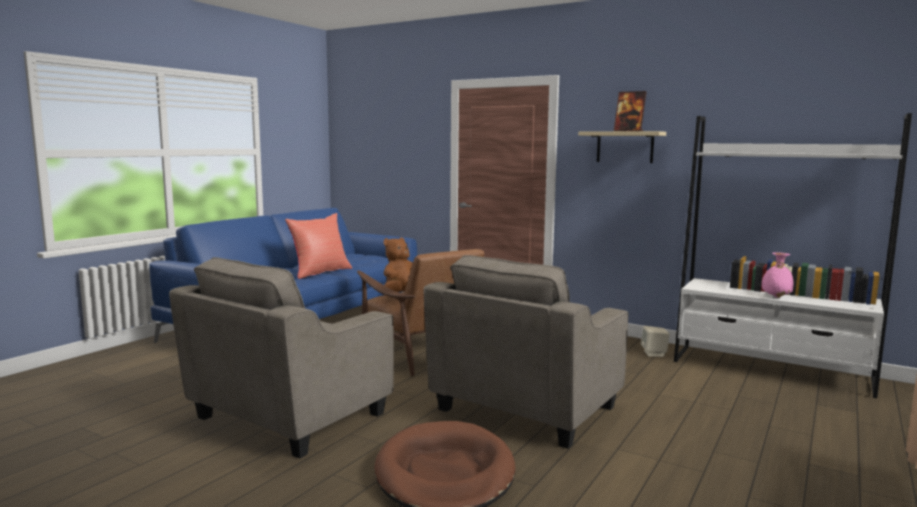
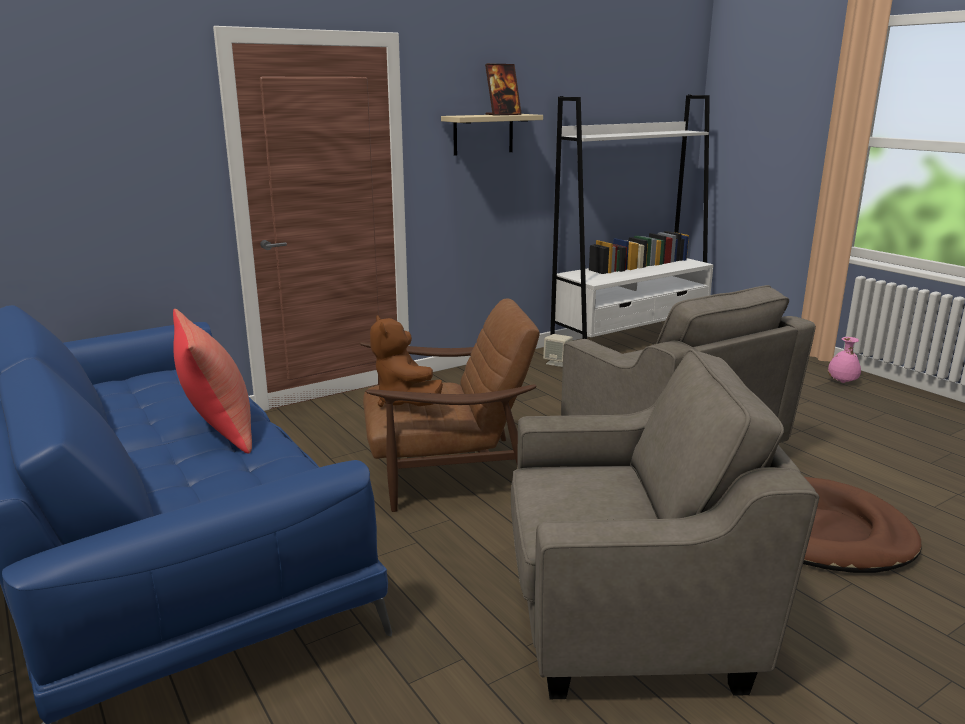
camera: 65 degrees left, 10 degrees up
grey armchair [169,257,394,458] -> grey armchair turned 60 degrees counterclockwise [511,349,819,699]
pink vase [762,252,793,298] -> pink vase moved to [828,337,861,383]

